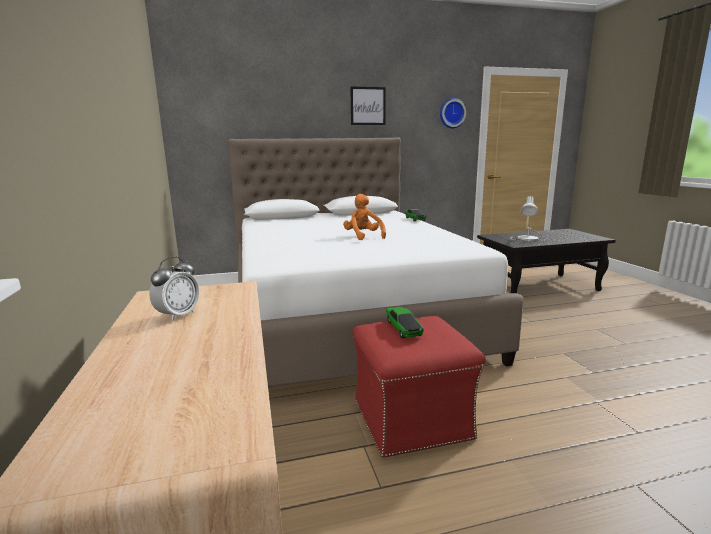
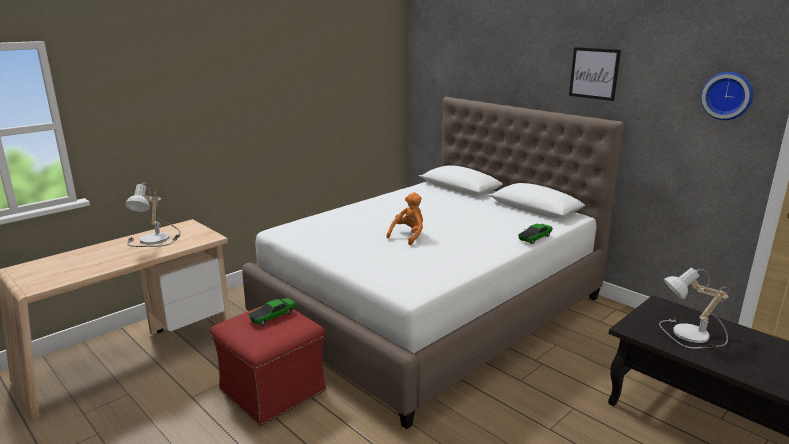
camera: 60 degrees right, 5 degrees up
alarm clock [149,256,199,321] -> table lamp [125,183,181,247]

